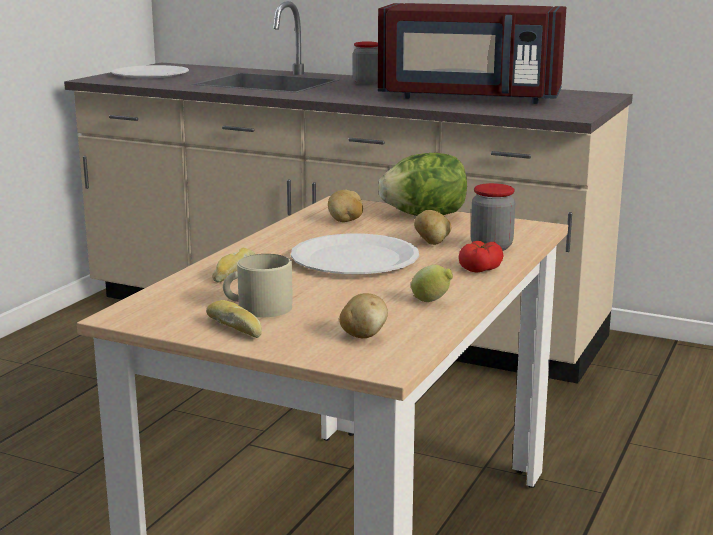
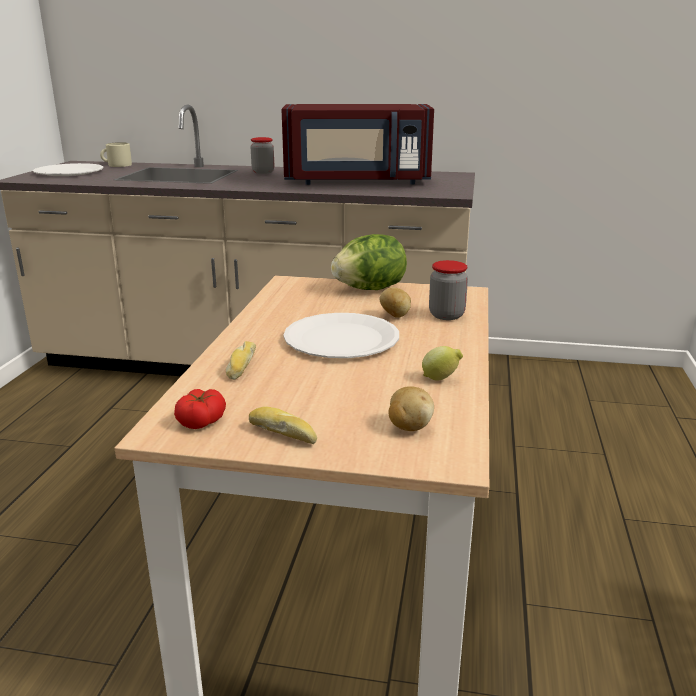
camera: 15 degrees left, 5 degrees up
beige mug [223,254,293,317] -> beige mug moved to [100,142,132,167]
potato [328,189,363,222] -> none
tomato [459,241,503,272] -> tomato moved to [174,389,226,429]

